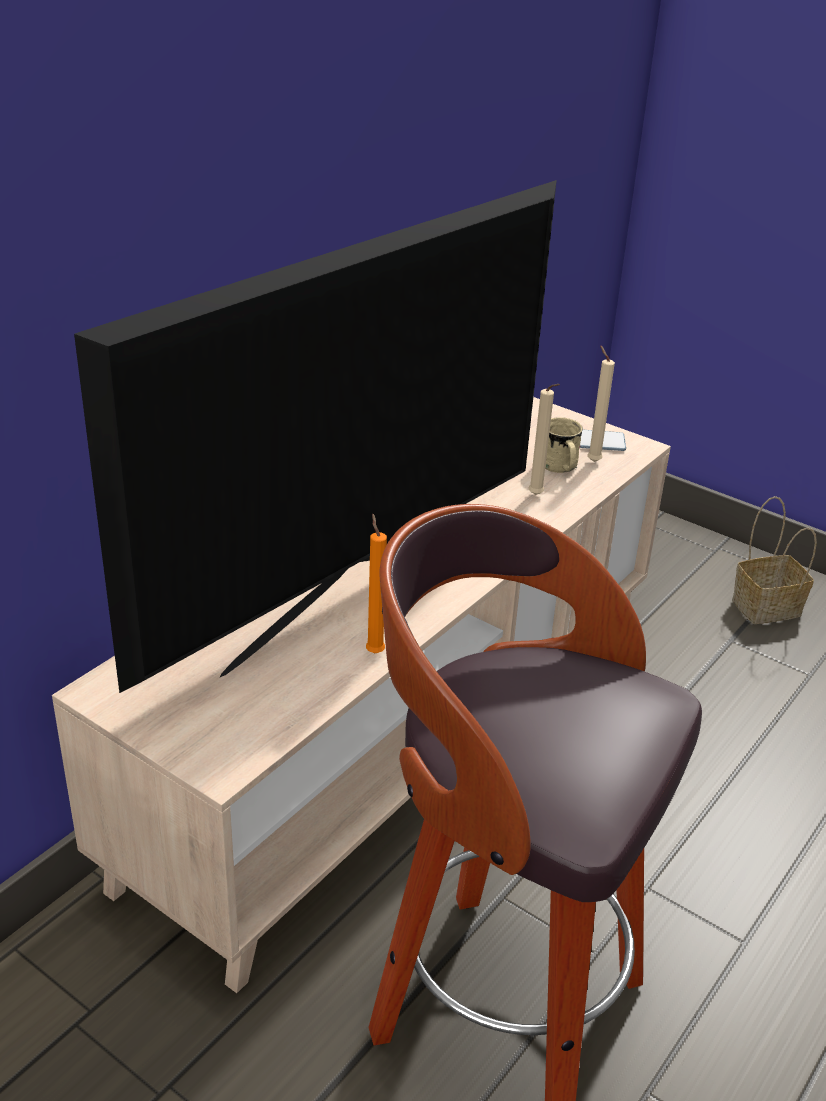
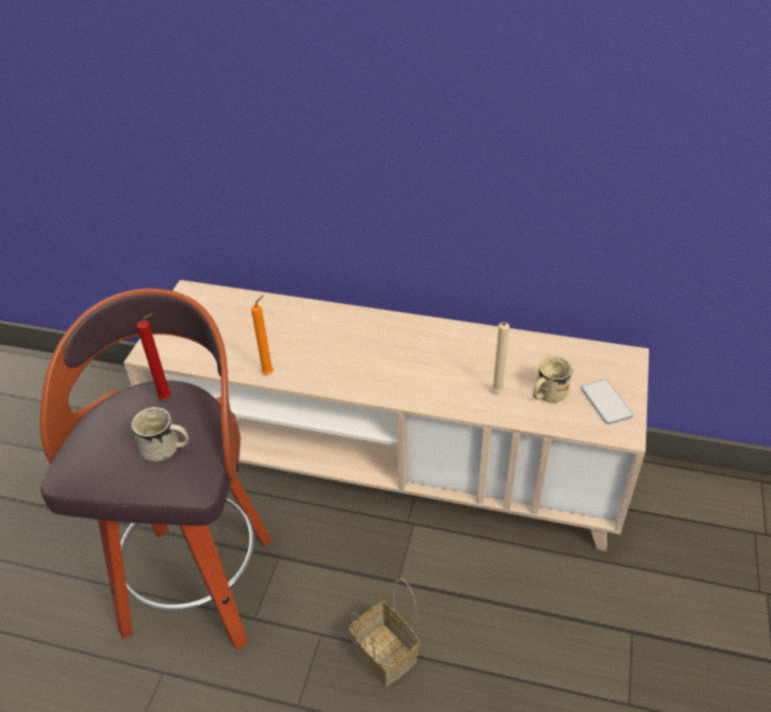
camera: 70 degrees right, 10 degrees up
television [74,180,557,693] -> none
beige candle [587,346,615,462] -> none
basket [732,496,817,624] -> basket moved to [349,578,420,687]
none -> white mug [131,407,189,462]
none -> red candle [137,313,171,400]

